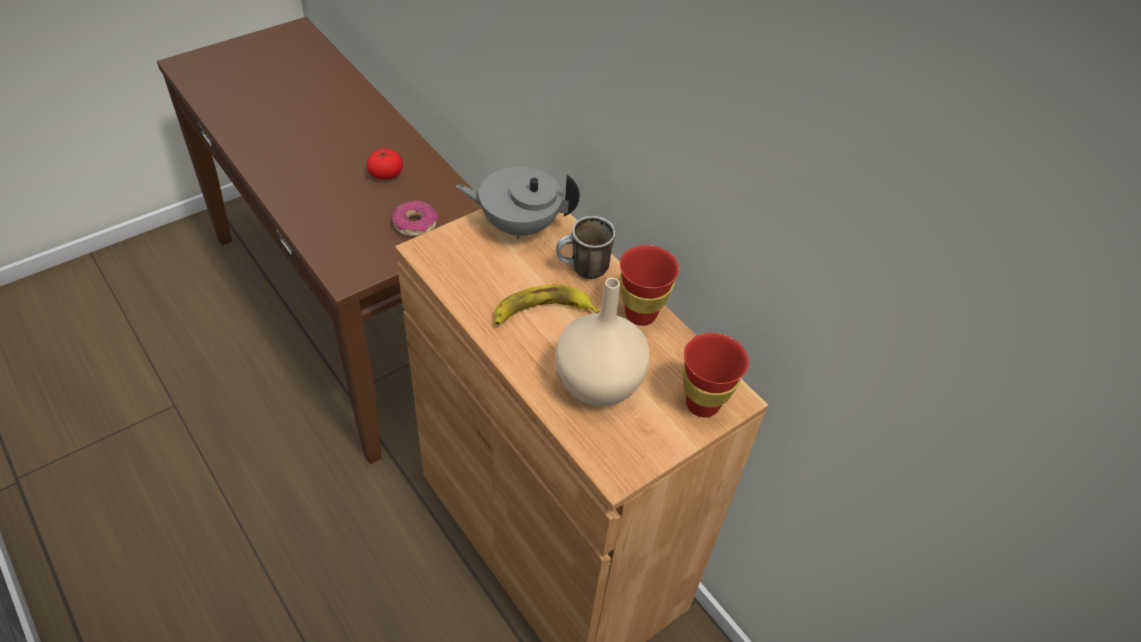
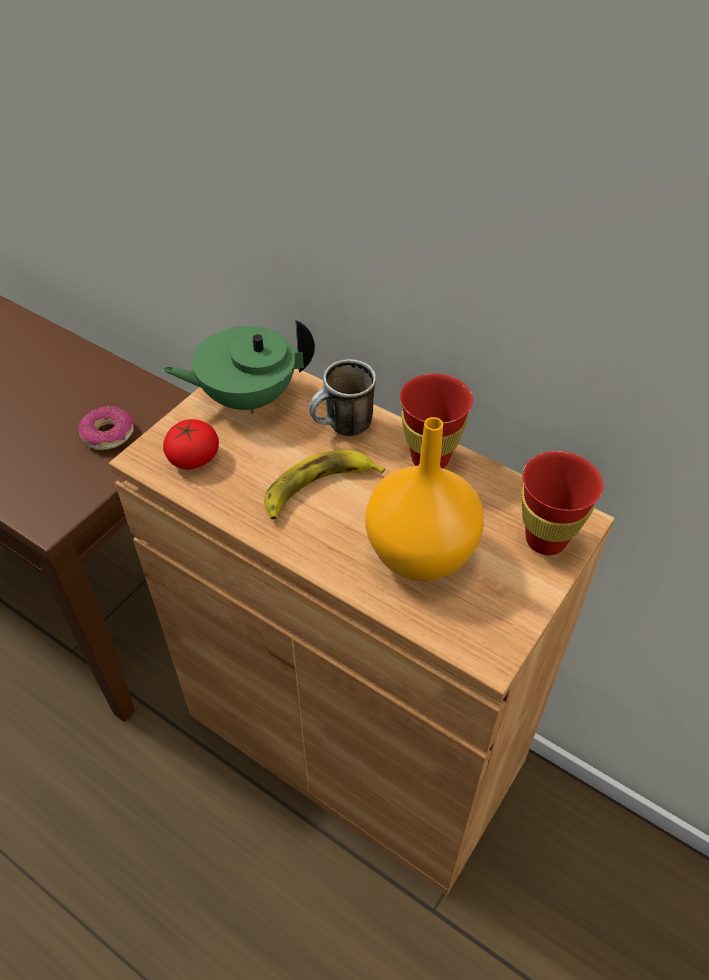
camera: 15 degrees left, 0 degrees up
tomato [367,149,403,180] -> tomato moved to [163,419,219,470]
grey teapot [456,167,580,239] -> green teapot [162,320,315,414]
beige vase [555,278,650,406] -> orange vase [365,417,484,581]

